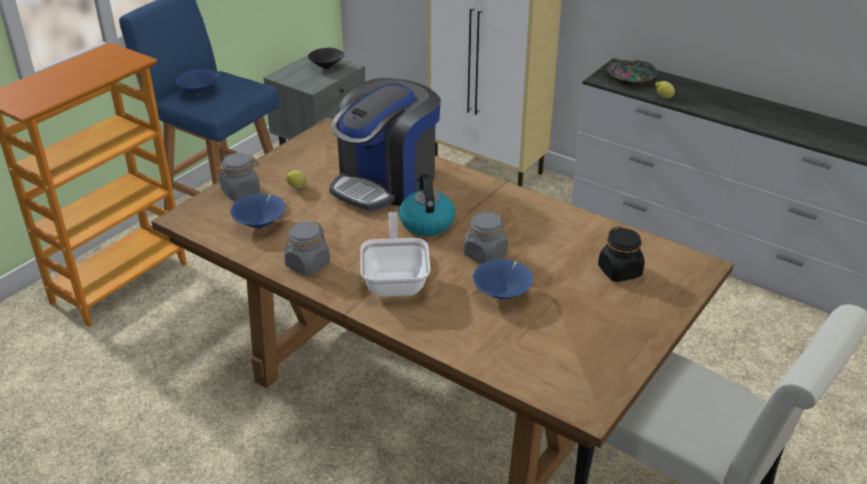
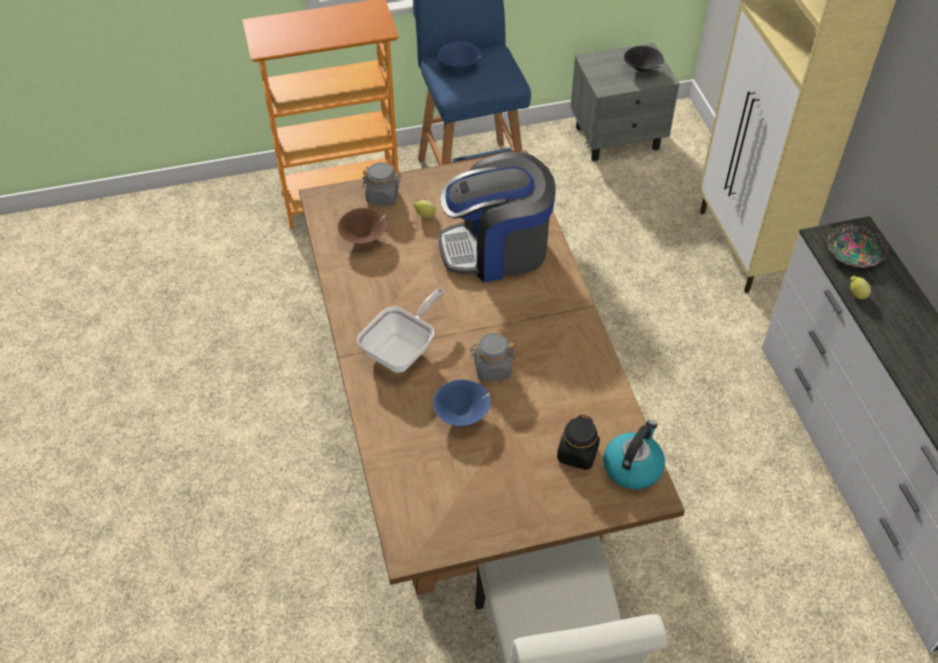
camera: 40 degrees right, 15 degrees up
blue bowl [230,194,285,229] -> brown bowl [338,208,388,244]
grey jar [284,221,330,276] -> none
kettle [399,174,455,236] -> kettle moved to [603,420,665,489]

